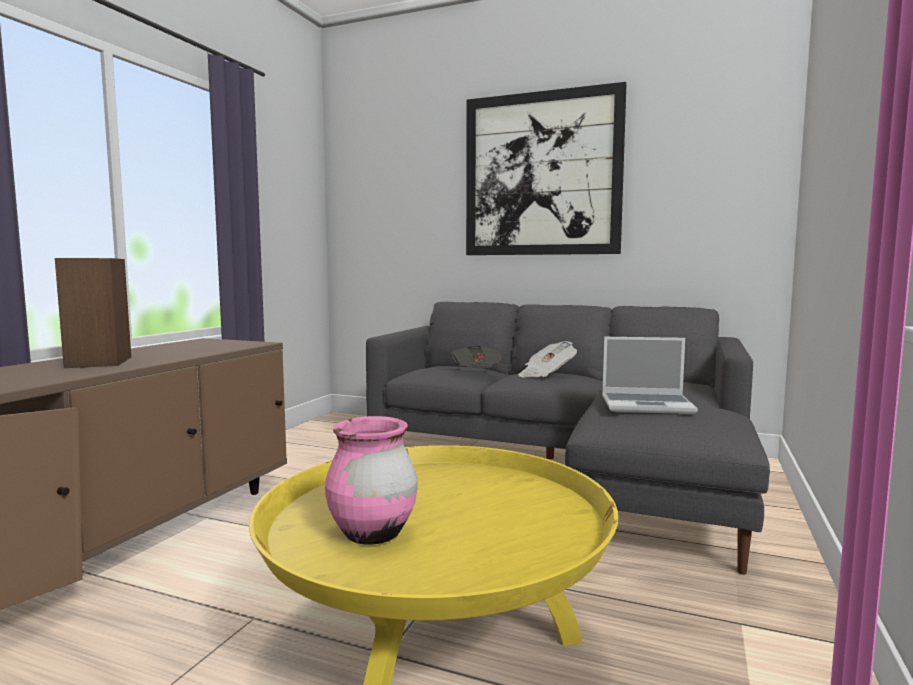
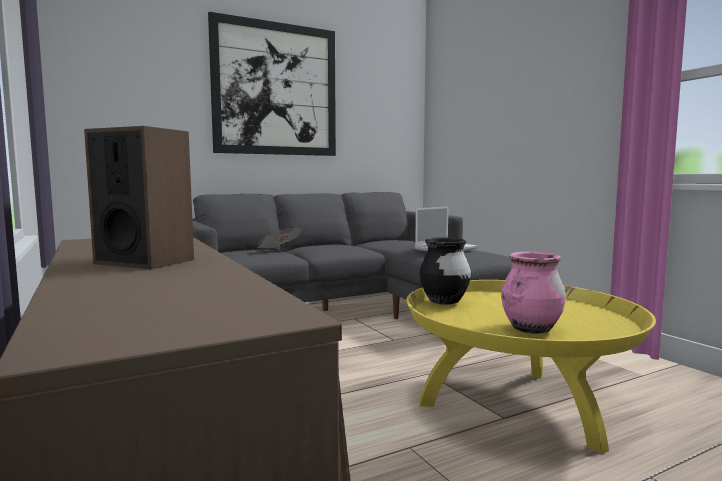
camera: 50 degrees left, 0 degrees up
newspaper [518,341,577,378] -> none
none -> black vase [420,237,471,305]

